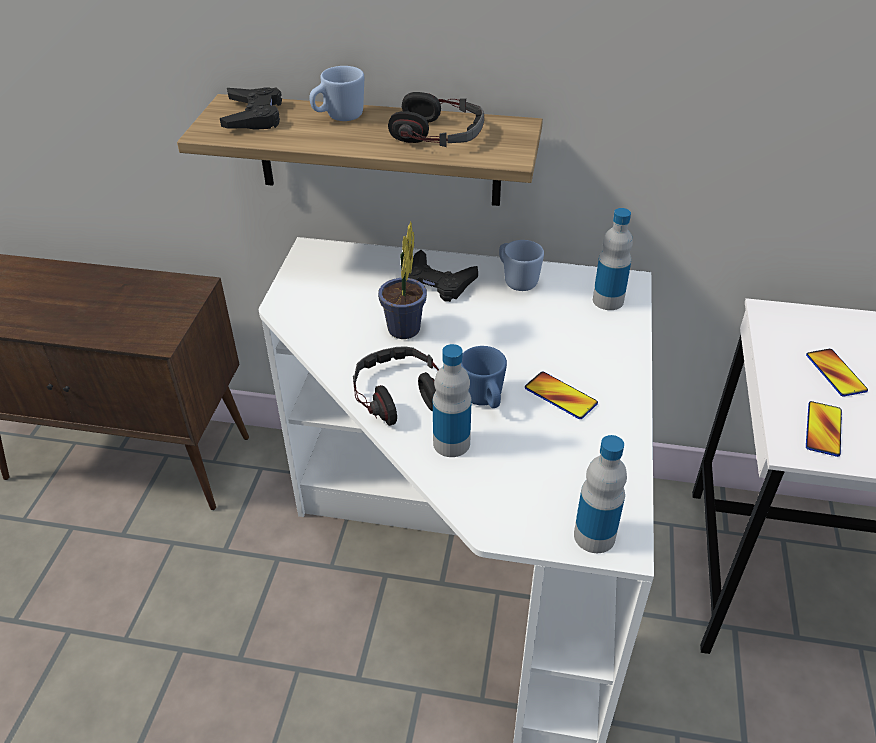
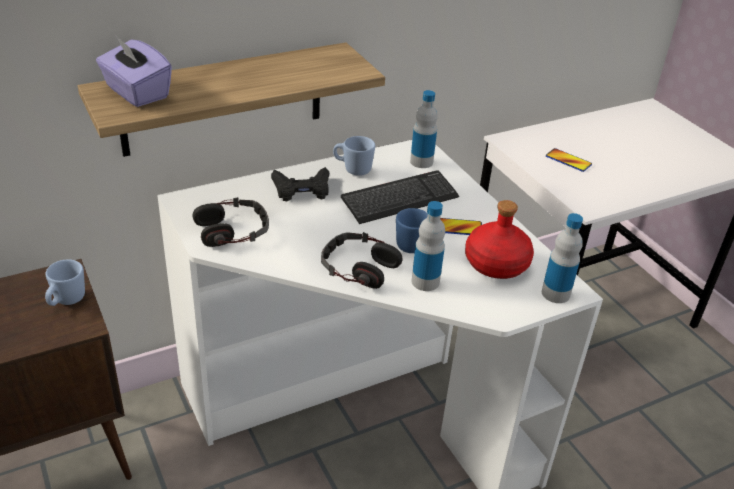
camera: 40 degrees left, 5 degrees down
black game controller [220,87,282,130] -> purple tissue box [96,36,172,107]
blue mug [309,66,364,121] -> blue mug moved to [45,259,85,306]
potted plant [378,222,427,339] -> none
headphones [388,92,484,147] -> headphones moved to [192,197,269,247]
phone [806,401,842,457] -> none
none -> keyboard [341,171,459,224]
none -> red bottle [465,200,534,279]

